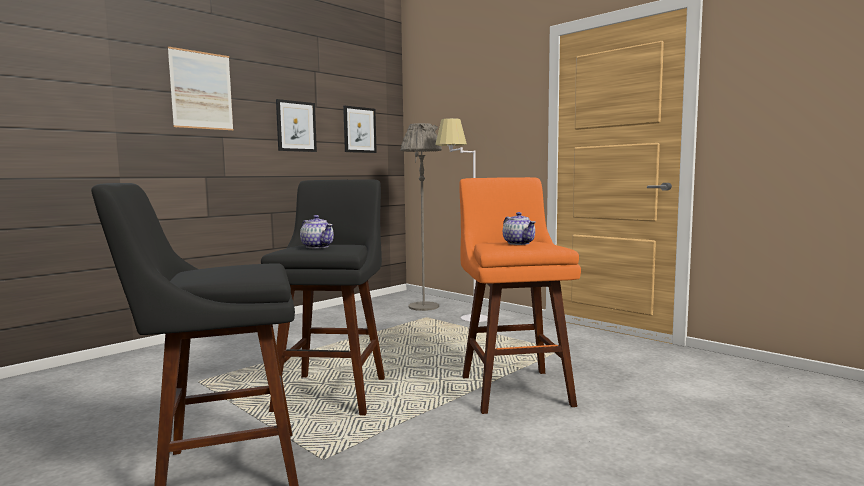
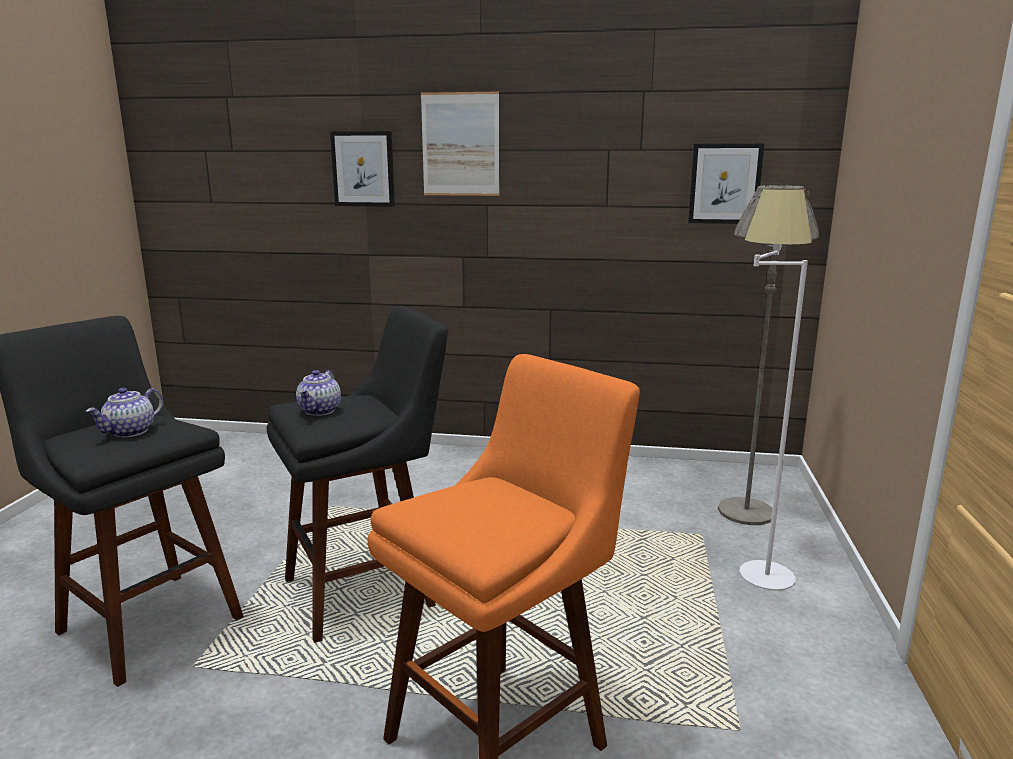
camera: 55 degrees right, 10 degrees up
picture [276,99,317,152] -> picture moved to [330,131,395,207]
teapot [503,212,536,245] -> teapot moved to [86,388,163,437]

